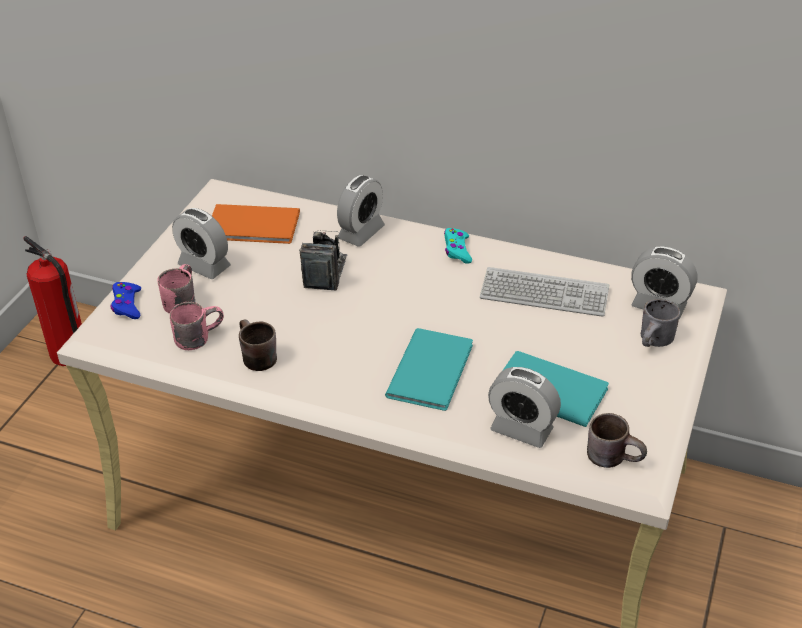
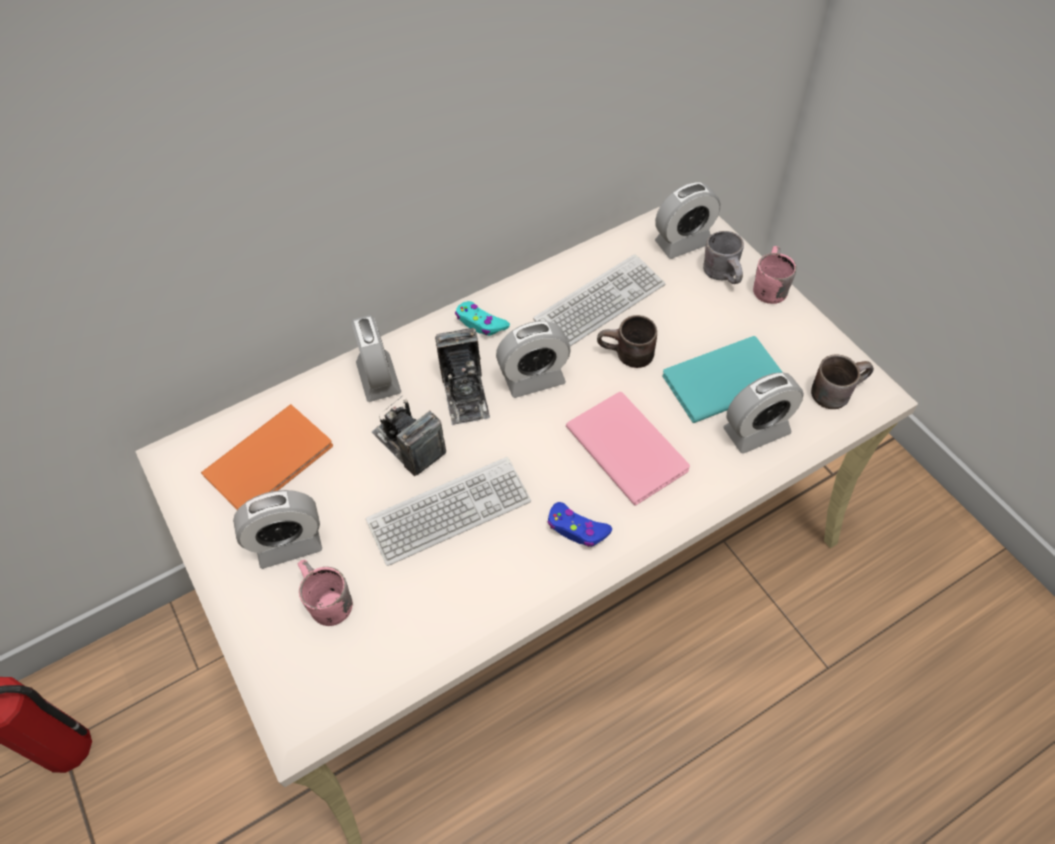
camera: 50 degrees left, 15 degrees up
blue game controller [111,282,141,319] -> blue game controller moved to [548,502,612,547]
pink mug [170,302,224,350] -> pink mug moved to [753,246,797,304]
brown mug [239,320,277,371] -> brown mug moved to [597,315,657,368]
turquoise book [385,328,473,411] -> pink book [566,392,690,505]
none -> keyboard [366,457,531,566]
none -> camera [435,328,490,426]
none -> alarm clock [496,321,571,398]

